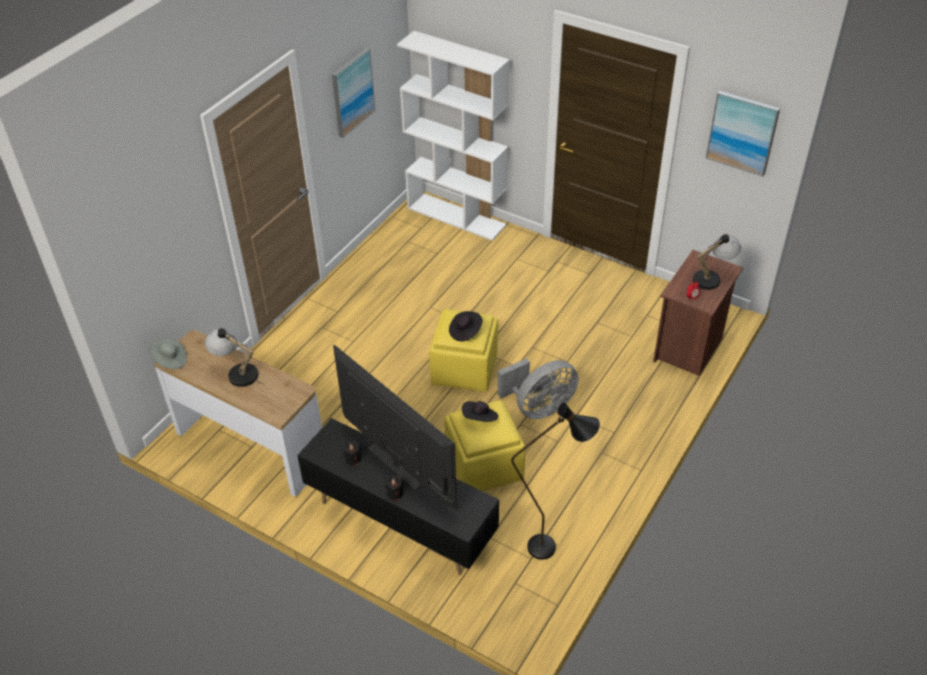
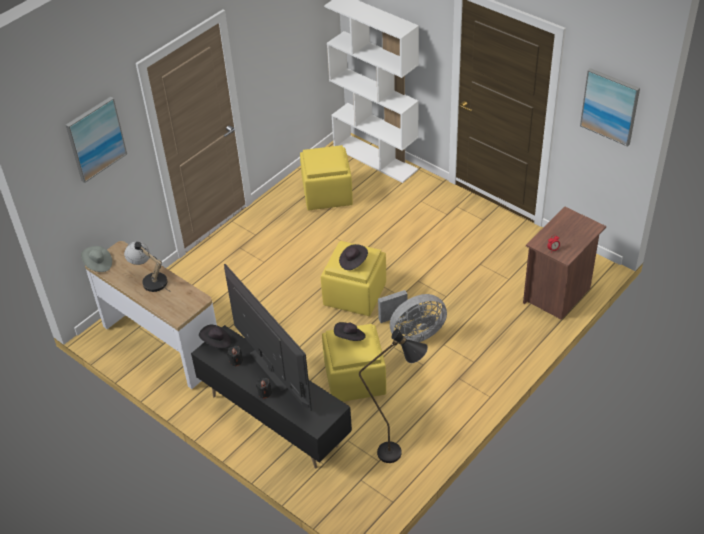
camera: 10 degrees right, 0 degrees up
picture [332,48,375,138] -> picture moved to [66,97,127,183]
table lamp [693,234,741,290] -> none
none -> black hat [199,324,232,349]
none -> yellow ottoman [300,145,353,211]

